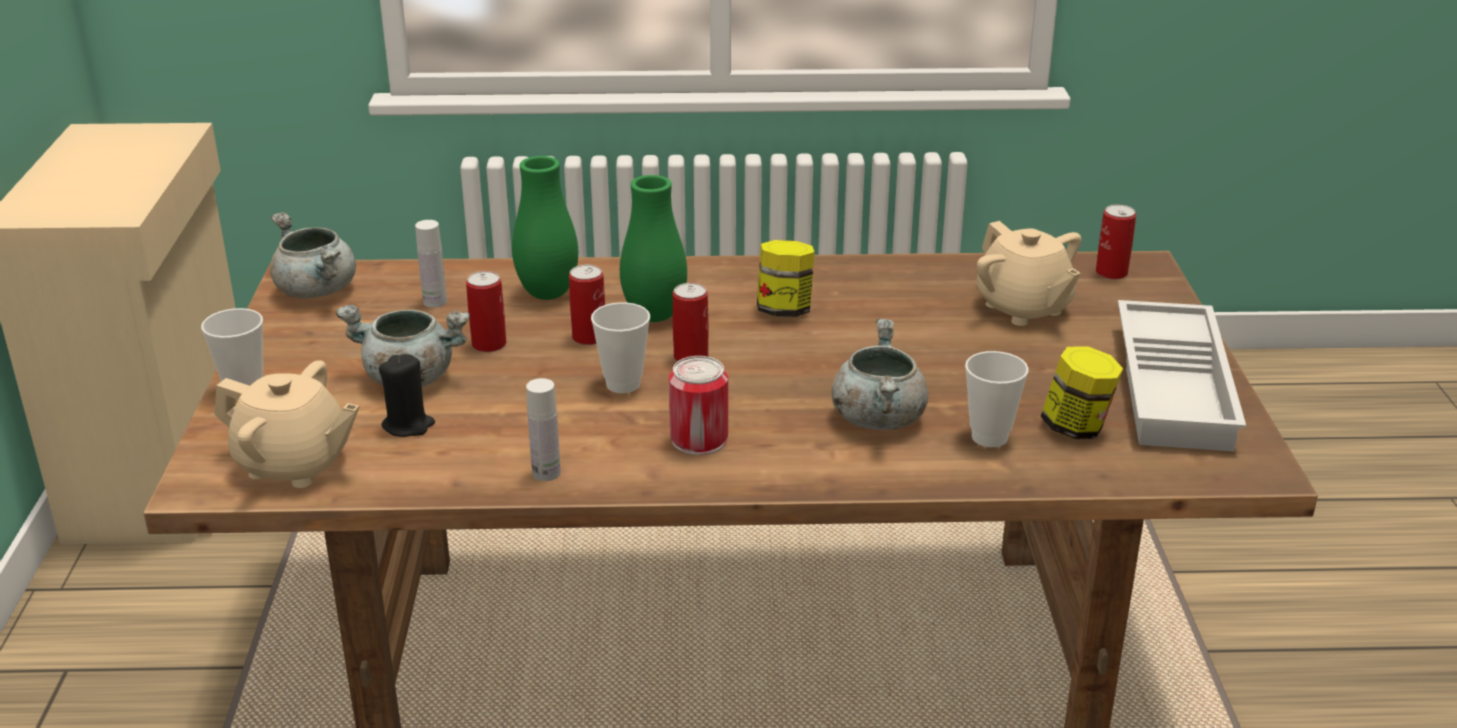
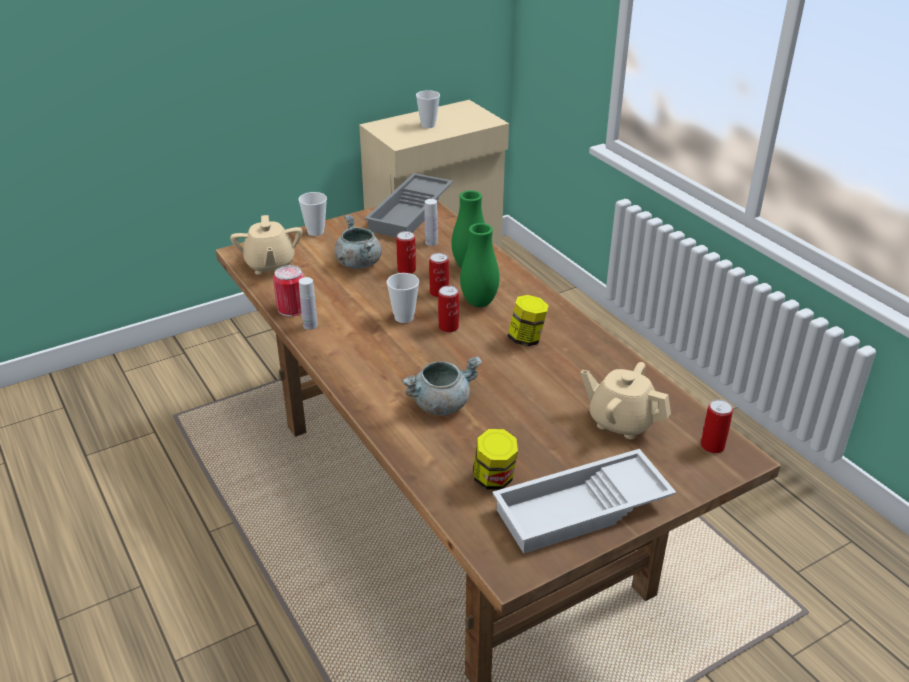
camera: 60 degrees right, 5 degrees up
grey cooking pot [270,212,356,298] -> grey tray [364,173,453,238]
black candle [379,354,435,437] -> none
can [669,356,728,455] -> can moved to [273,265,304,317]
cup [965,351,1029,447] -> cup moved to [416,90,440,128]
beige teapot [977,221,1081,326] -> beige teapot turned 90 degrees clockwise [580,362,671,439]

